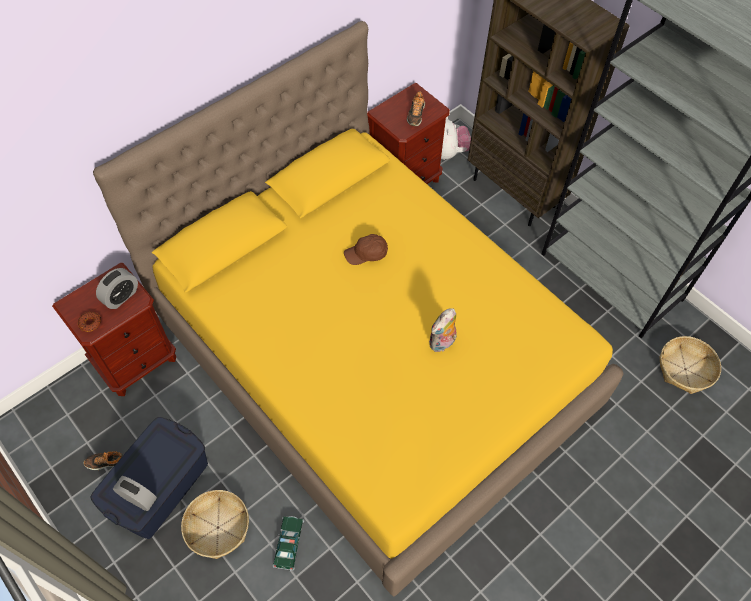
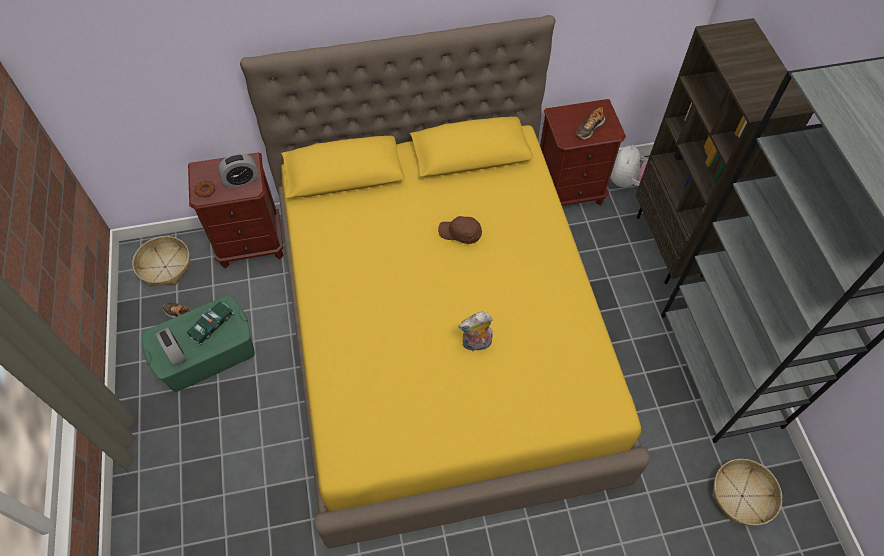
camera: 30 degrees right, 0 degrees up
blue storage box [90,417,208,539] -> green storage box [142,295,255,392]
basket [181,490,249,559] -> basket moved to [132,236,191,286]
toy car [273,516,304,571] -> toy car moved to [186,301,234,345]

